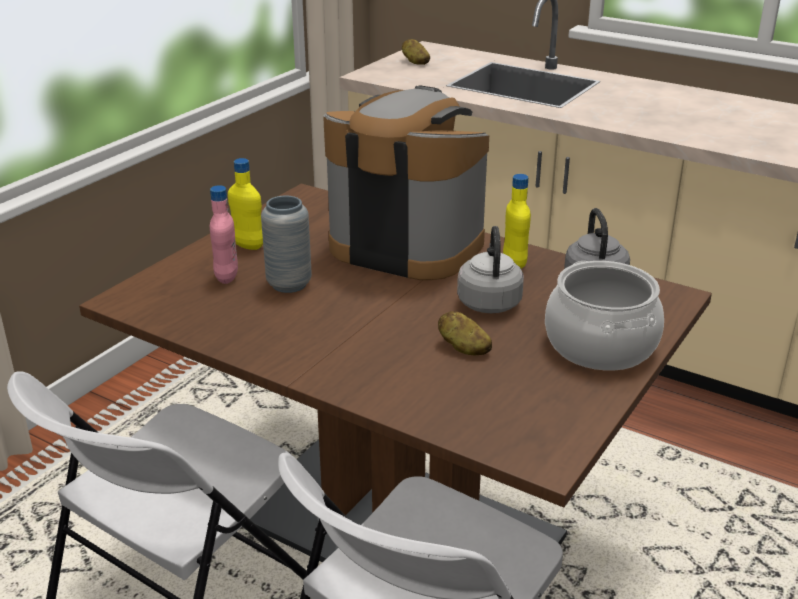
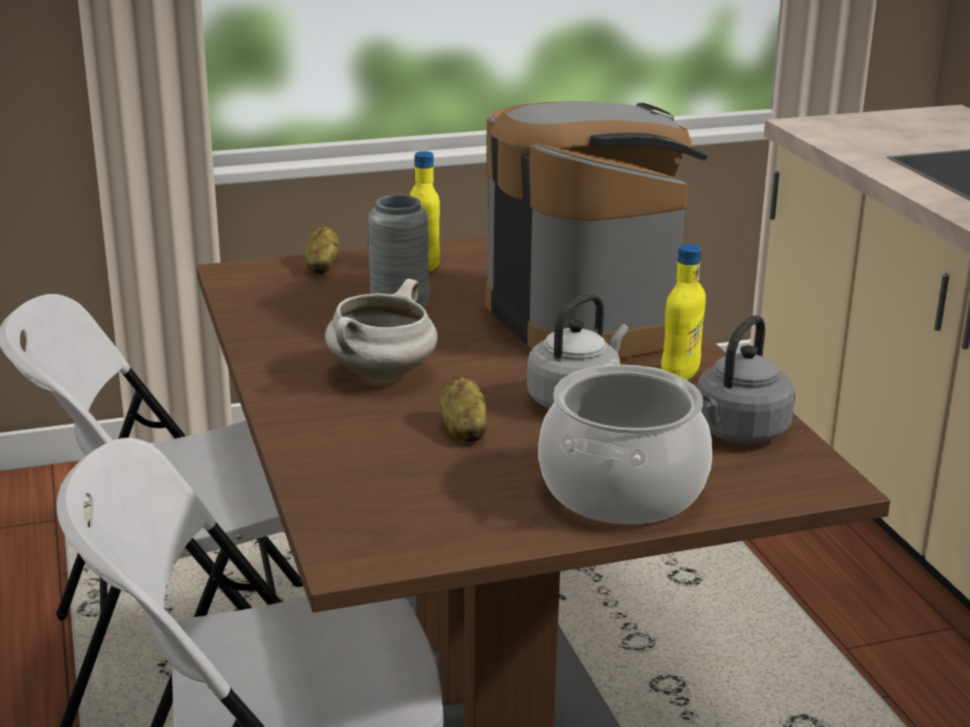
camera: 40 degrees right, 5 degrees down
pink bottle [210,185,238,284] -> none
potato [402,39,430,65] -> potato moved to [305,226,339,275]
none -> white cooking pot [325,279,437,381]

